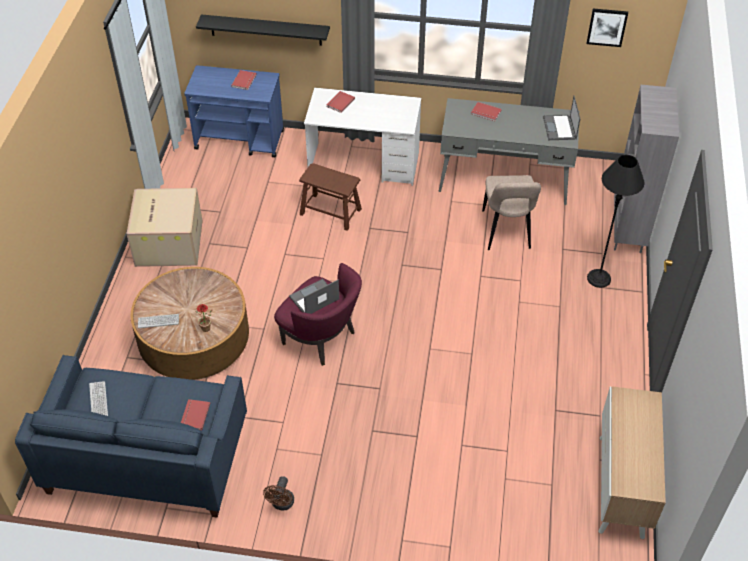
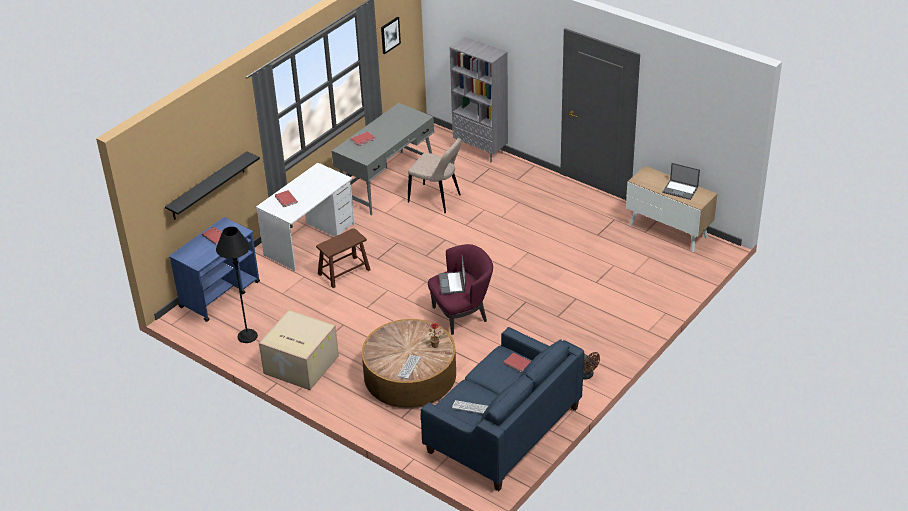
camera: 60 degrees left, 10 degrees down
laptop [543,96,580,140] -> laptop moved to [662,163,700,200]
black floor lamp [587,155,644,288] -> black floor lamp moved to [216,226,258,343]

